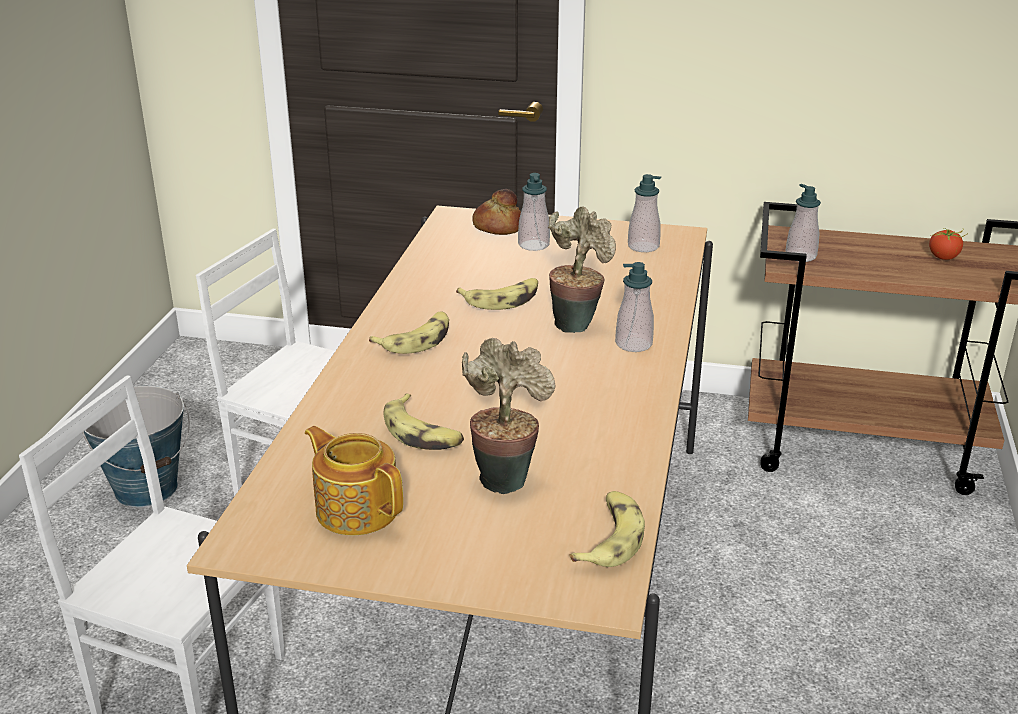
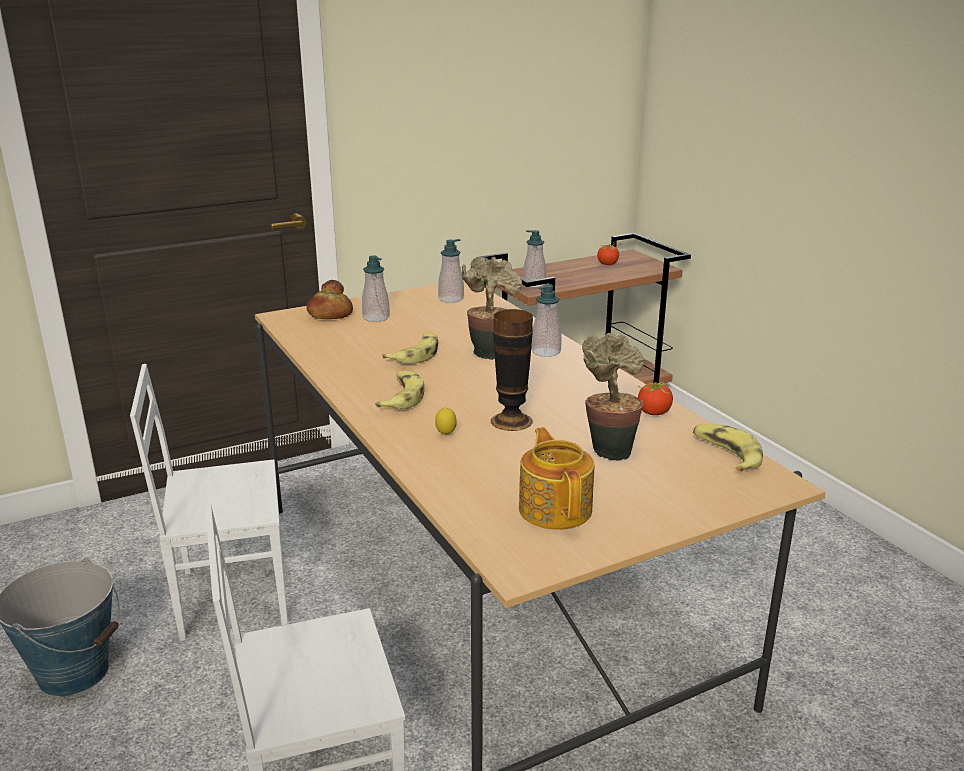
camera: 40 degrees left, 5 degrees down
teapot [305,426,403,535] -> teapot turned 75 degrees clockwise [519,427,594,530]
banana [384,393,464,450] -> none
none -> lemon [435,407,457,435]
none -> vase [491,309,533,431]
none -> tomato [638,381,673,415]

